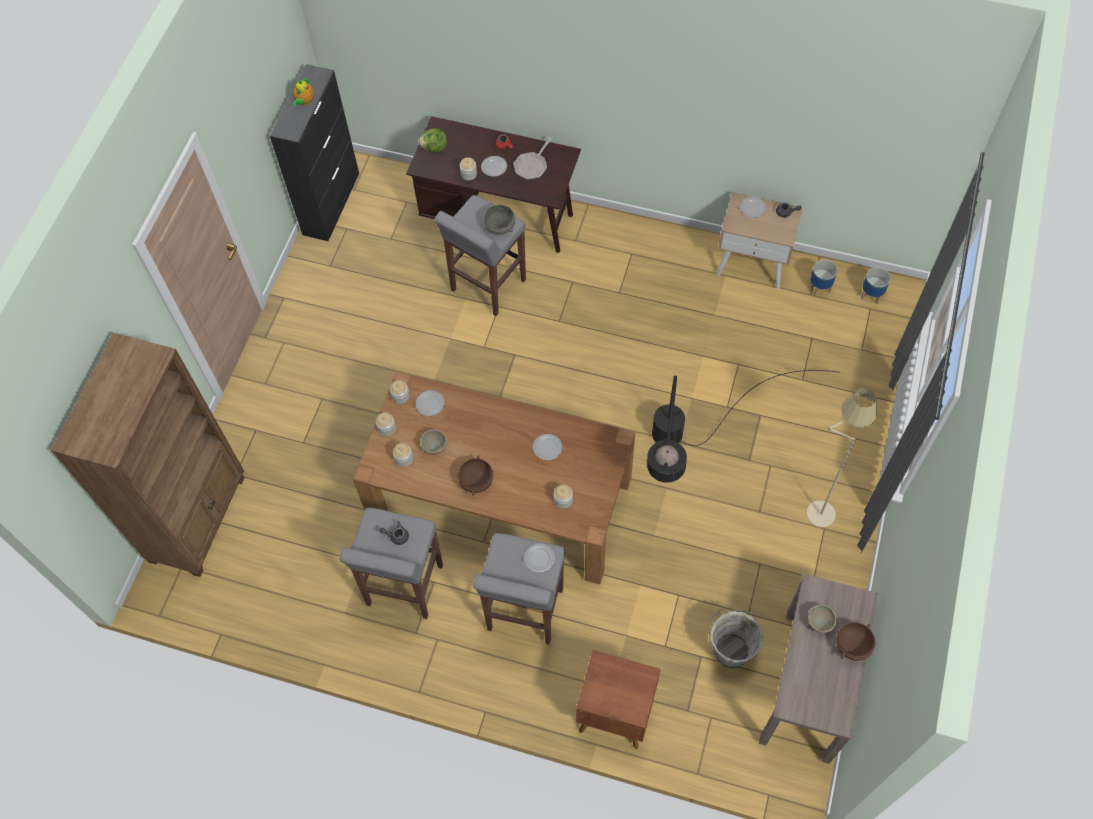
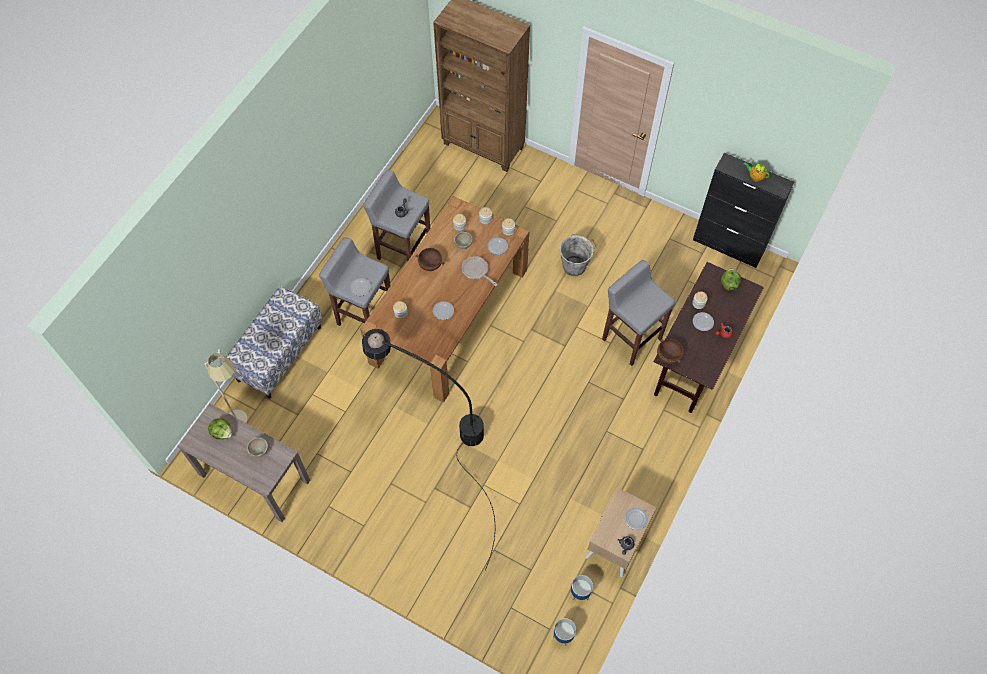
camera: 100 degrees right, 0 degrees up
grey bowl [483,205,515,235] -> none
frying pan [513,137,553,180] -> frying pan moved to [462,257,498,286]
brown nightstand [576,650,660,749] -> bench [223,286,323,399]
grey bucket [709,609,763,668] -> grey bucket moved to [560,234,597,276]
beige floor lamp [807,388,878,527] -> beige floor lamp moved to [205,349,248,423]
brown bowl [836,622,876,661] -> brown bowl moved to [657,339,683,364]
none -> lettuce [208,419,232,440]

